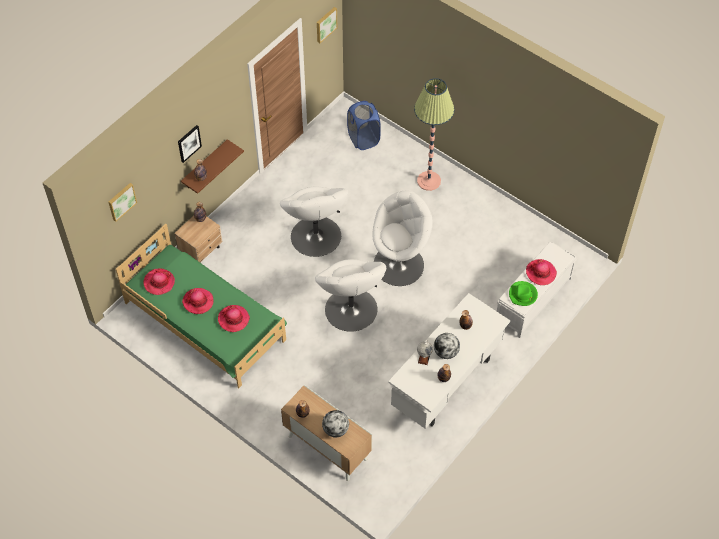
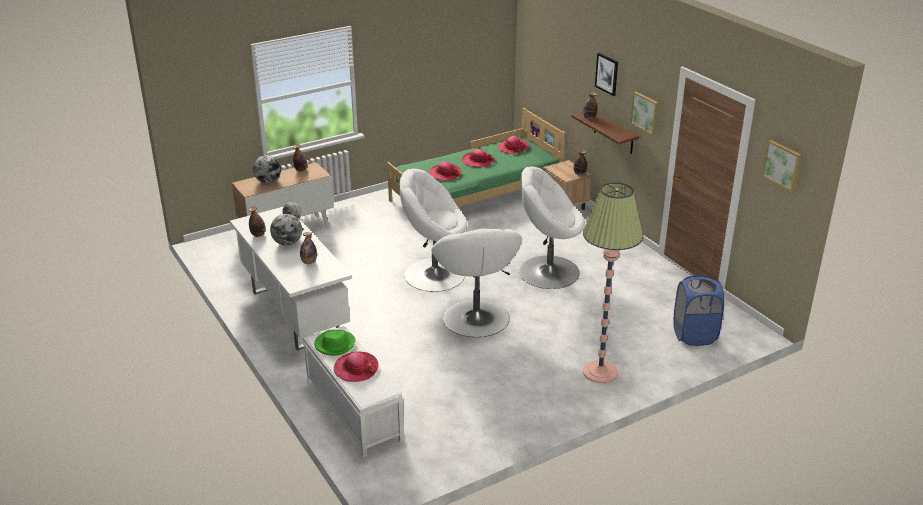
camera: 110 degrees right, 25 degrees down
picture [109,183,137,222] -> picture moved to [631,92,659,135]

